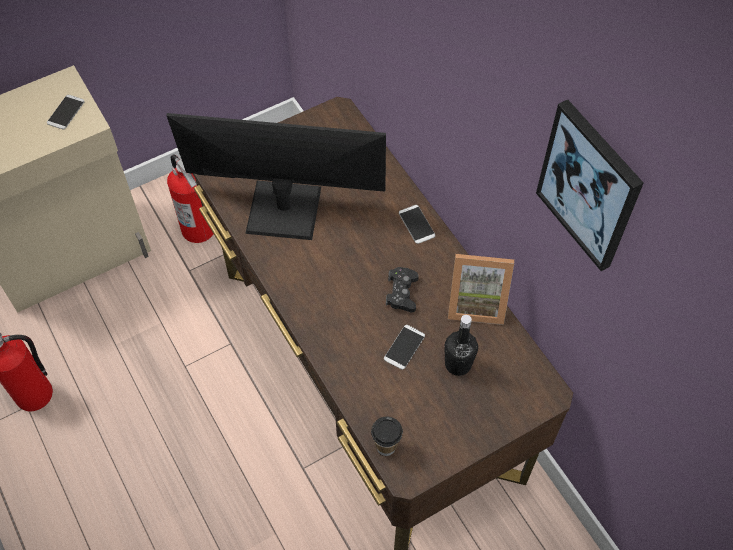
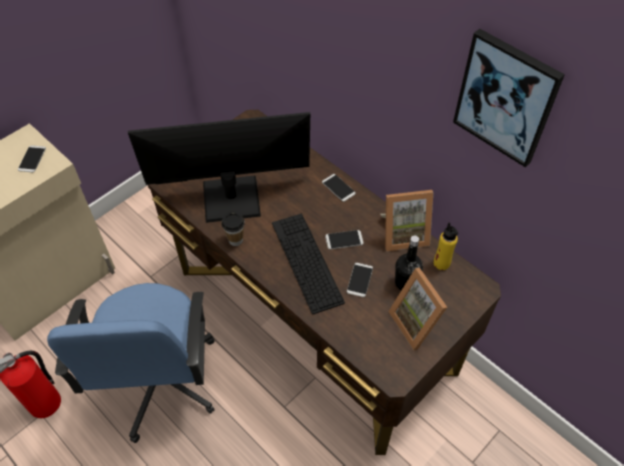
camera: 15 degrees left, 5 degrees down
fire extinguisher [167,154,213,243] -> none
cup [371,417,403,456] -> cup moved to [221,212,245,246]
black game controller [386,267,419,312] -> phone [325,230,364,249]
none -> blue office chair [47,283,215,443]
none -> keyboard [272,214,345,315]
none -> picture frame [388,268,447,350]
none -> yellow bottle [434,222,458,270]

